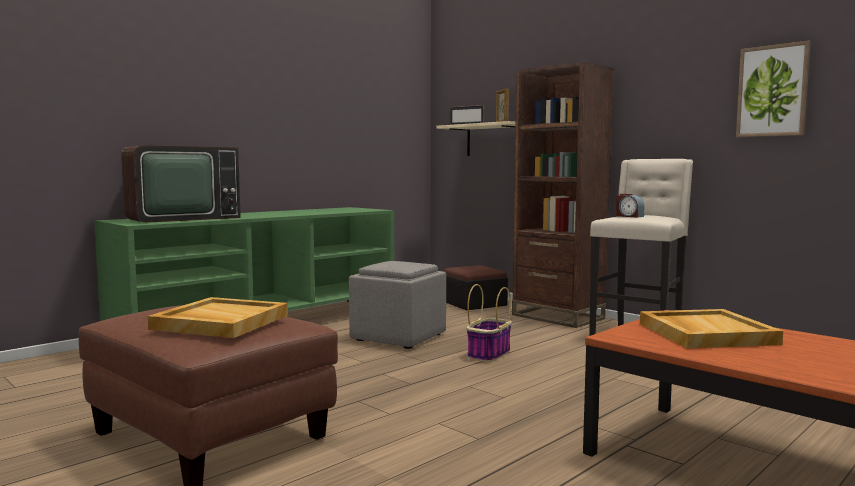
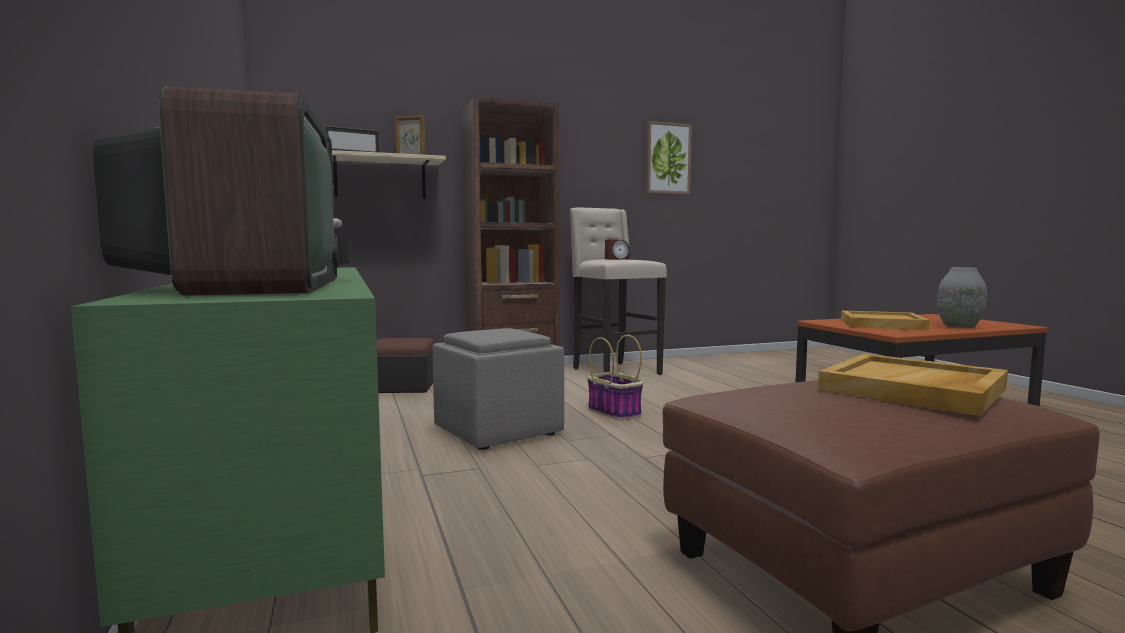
camera: 65 degrees left, 0 degrees up
none -> grey vase [937,267,987,328]

